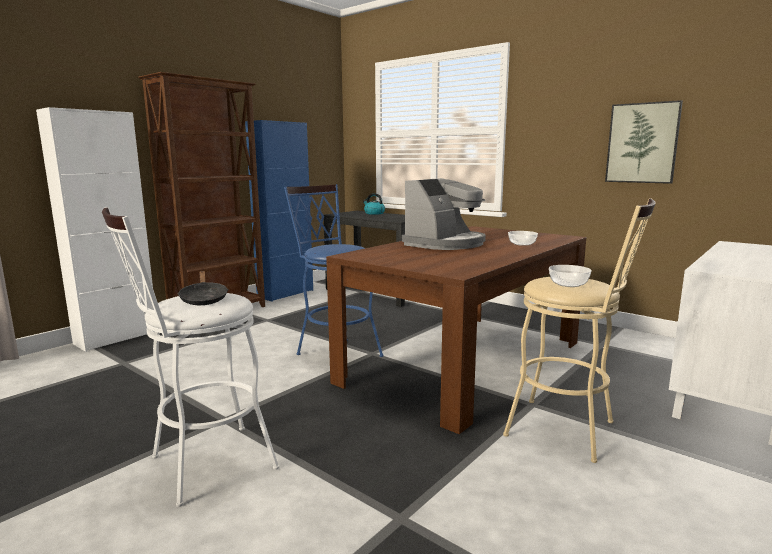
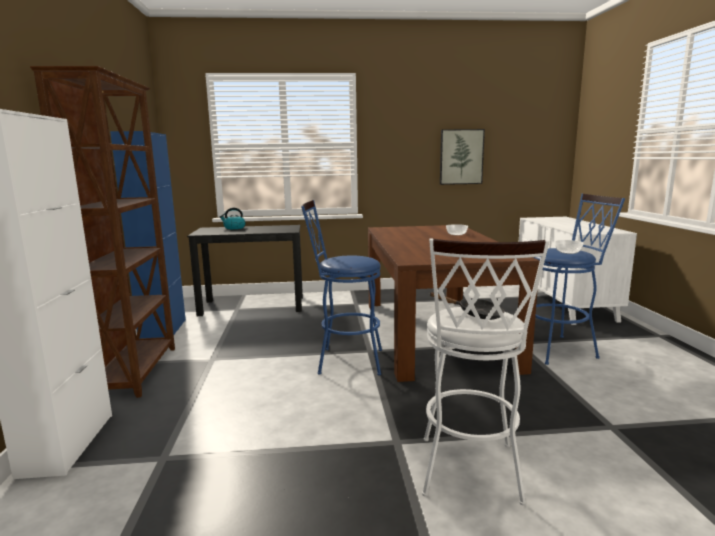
camera: 45 degrees left, 0 degrees up
coffee machine [402,178,486,250] -> none
beige stool [503,198,656,463] -> blue stool [533,194,625,365]

